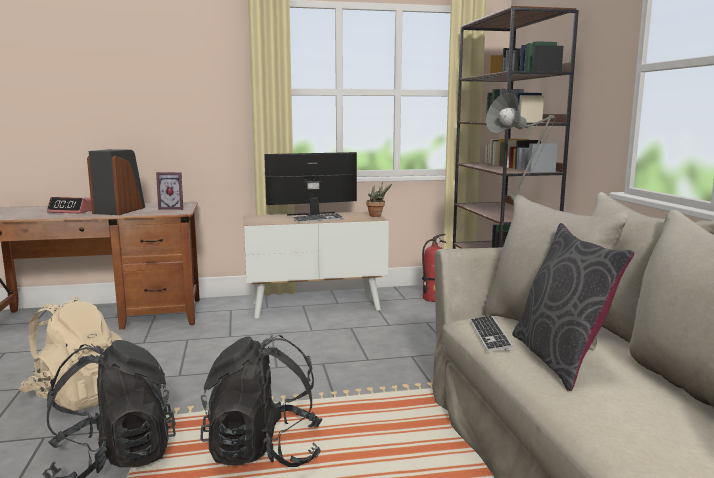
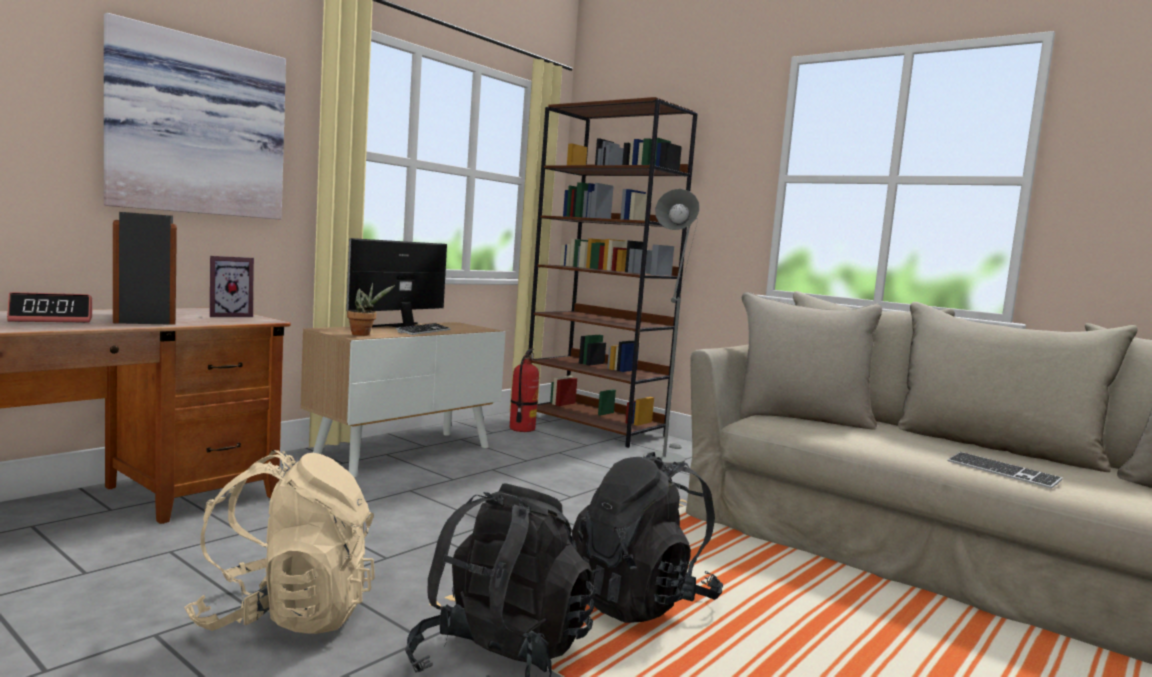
camera: 40 degrees left, 5 degrees down
potted plant [366,182,392,217] -> potted plant moved to [347,283,395,336]
keyboard [470,316,513,352] -> keyboard moved to [948,452,1063,488]
grey pillow [512,223,634,391] -> none
none -> picture [104,13,286,220]

